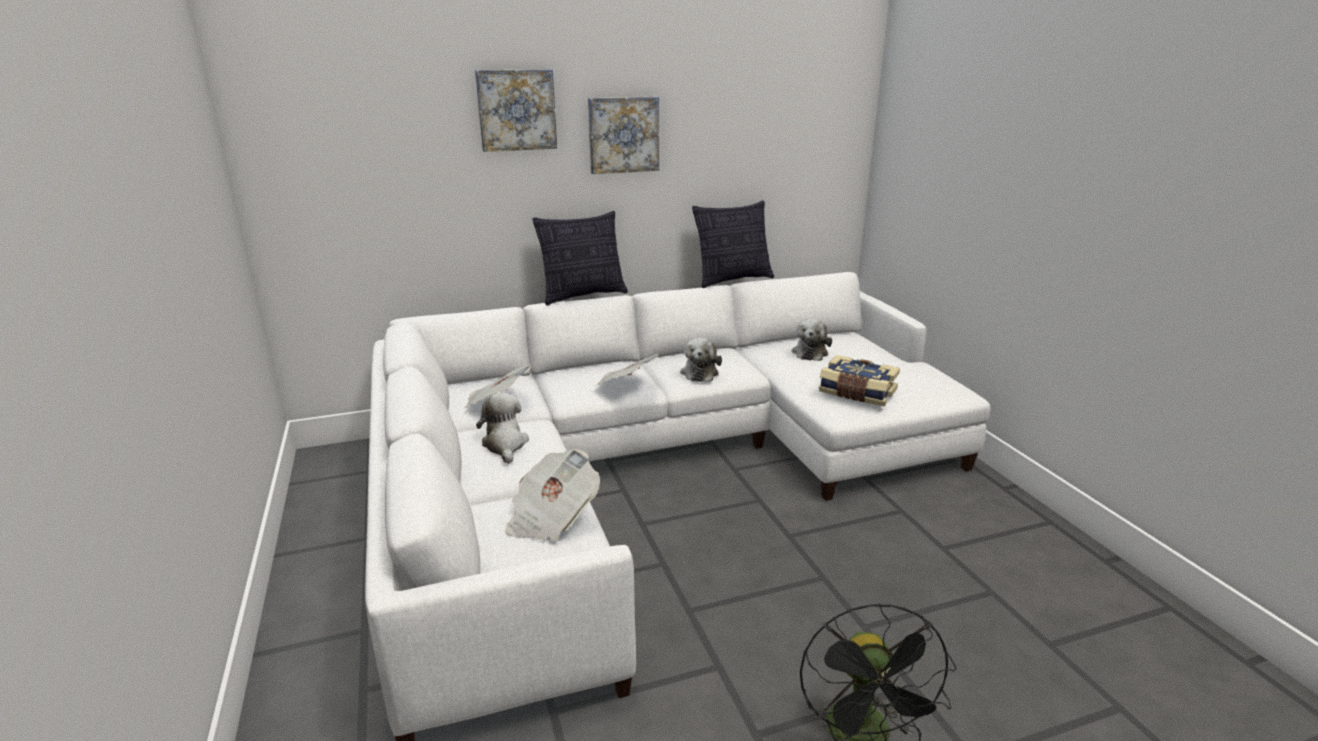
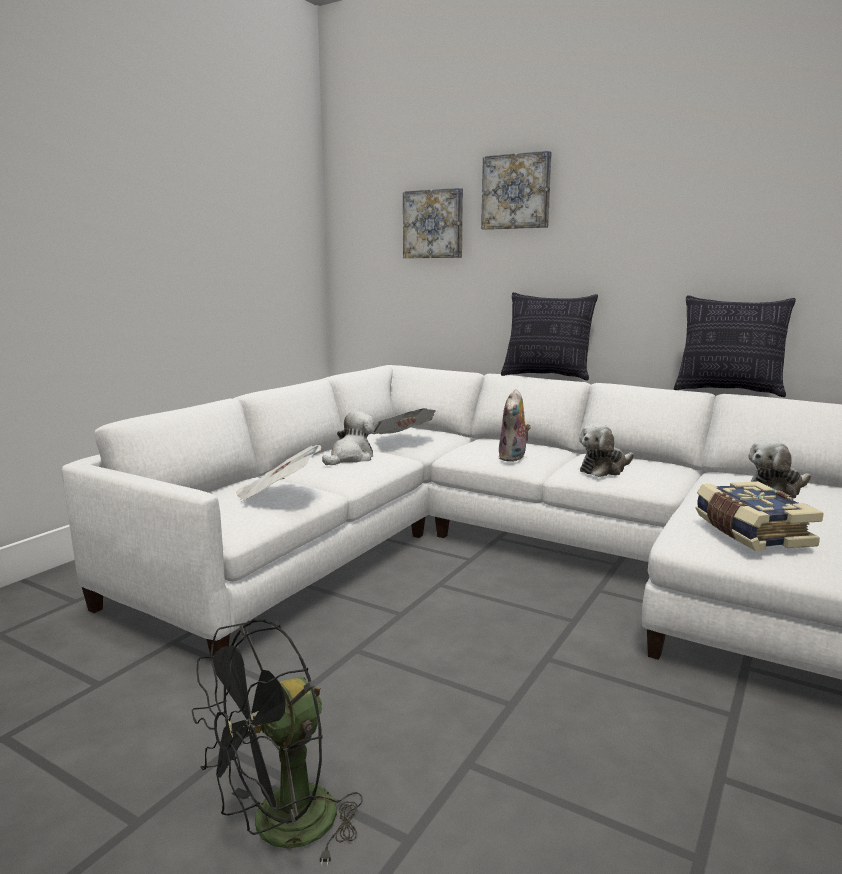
camera: 50 degrees right, 10 degrees down
picture [588,97,659,174] -> picture moved to [403,188,463,258]
newspaper [595,354,658,386] -> plush toy [499,389,531,462]

